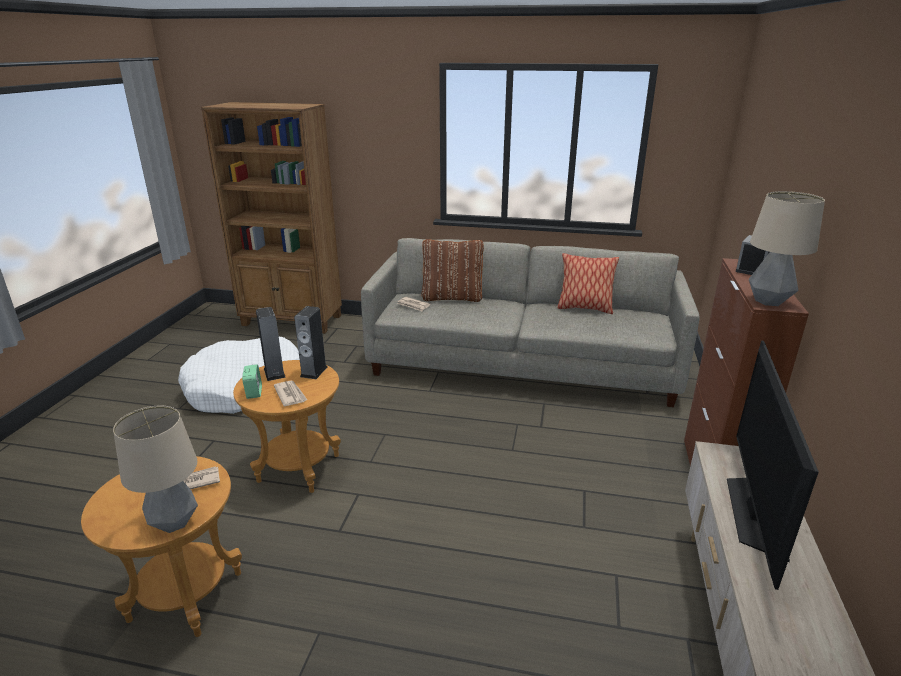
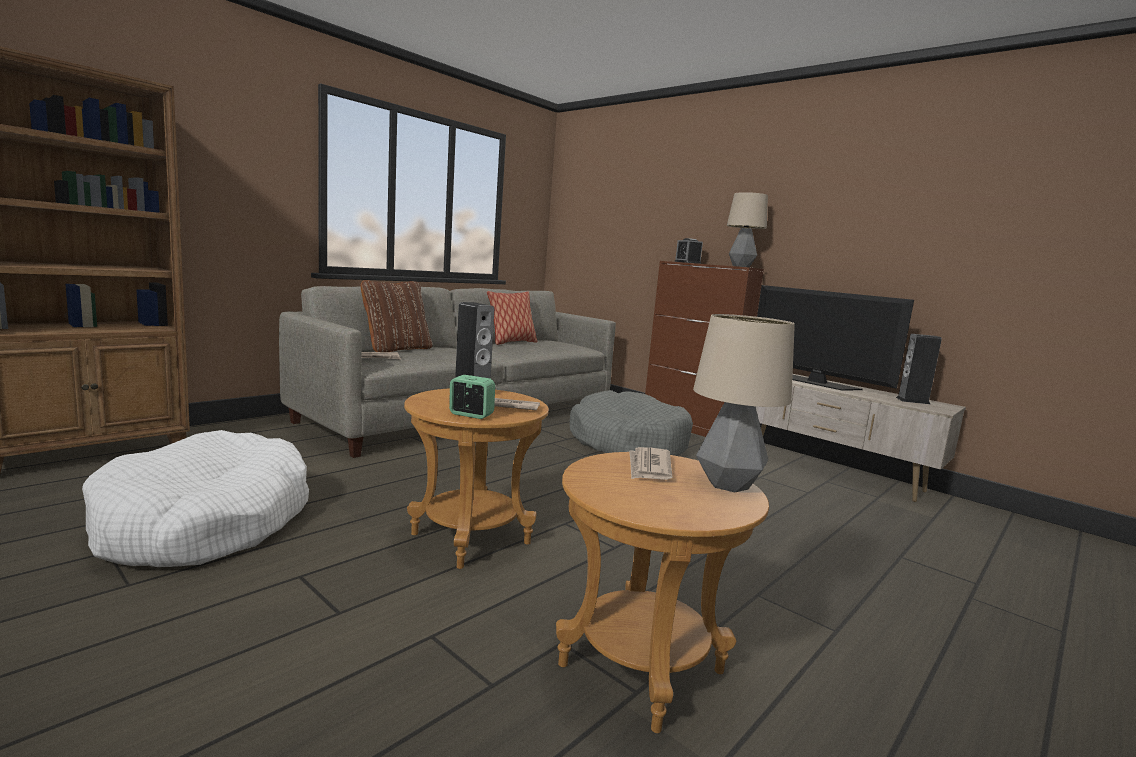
camera: 60 degrees left, 15 degrees down
speaker [256,307,286,381] -> speaker moved to [896,334,942,404]
none -> grey dog bed [570,390,693,456]

